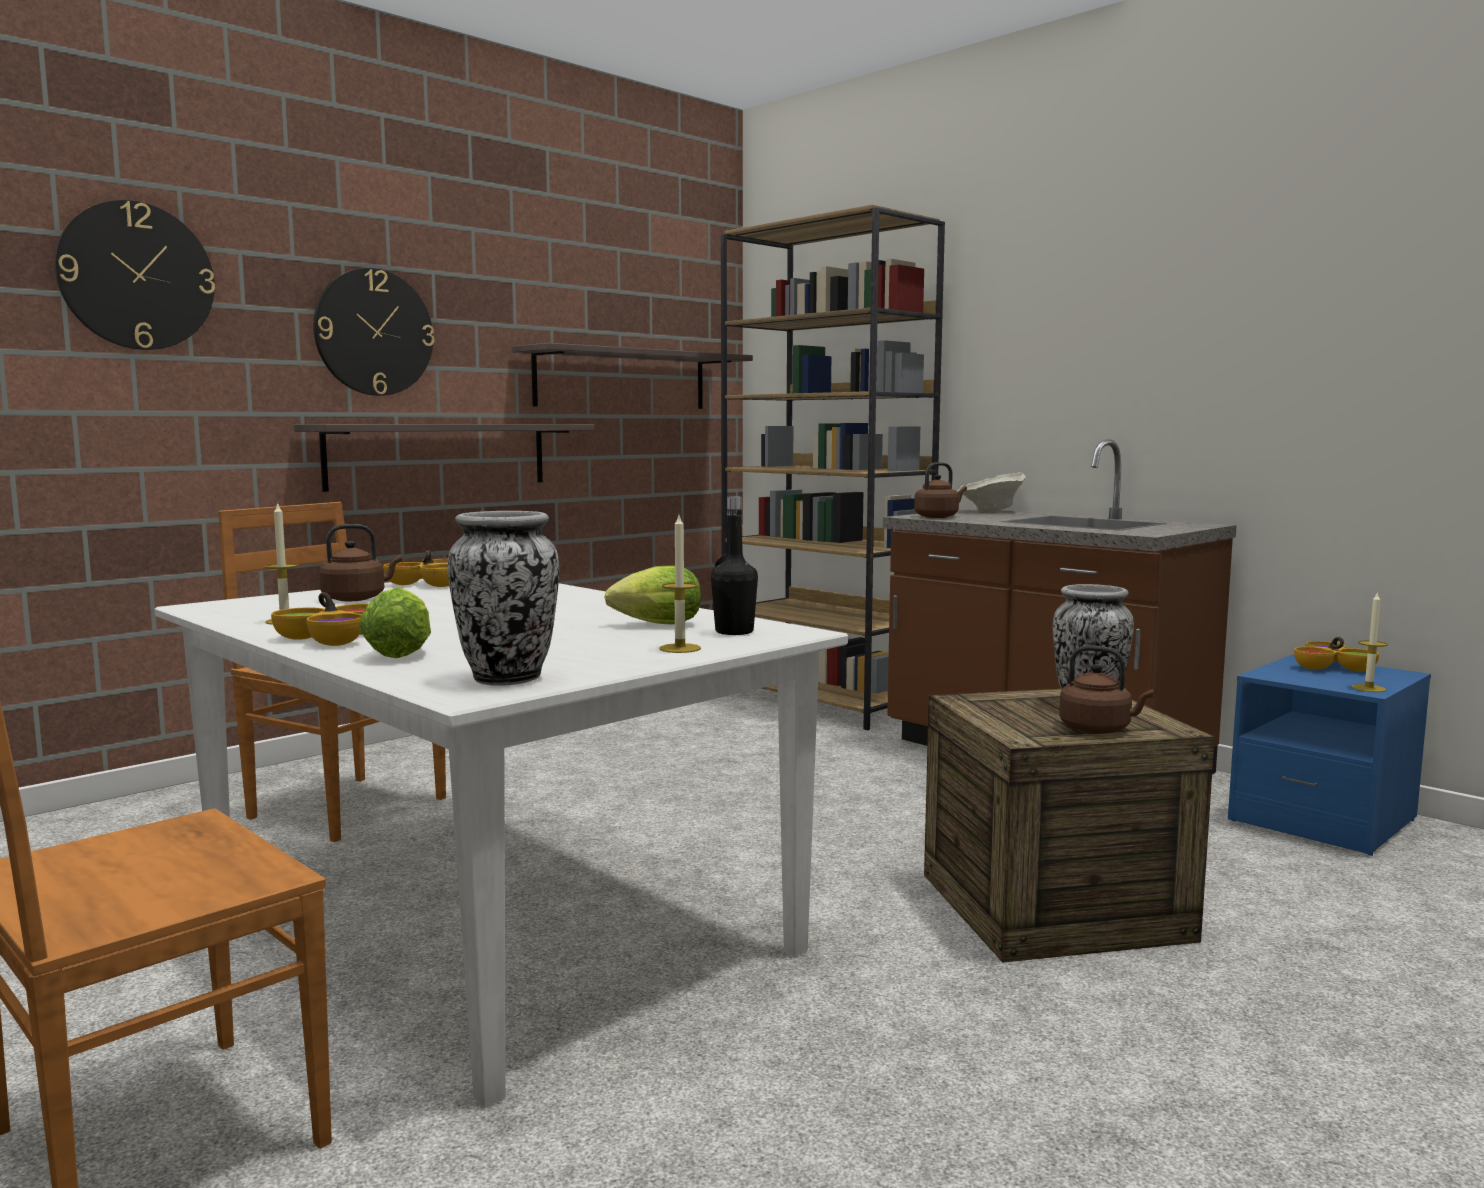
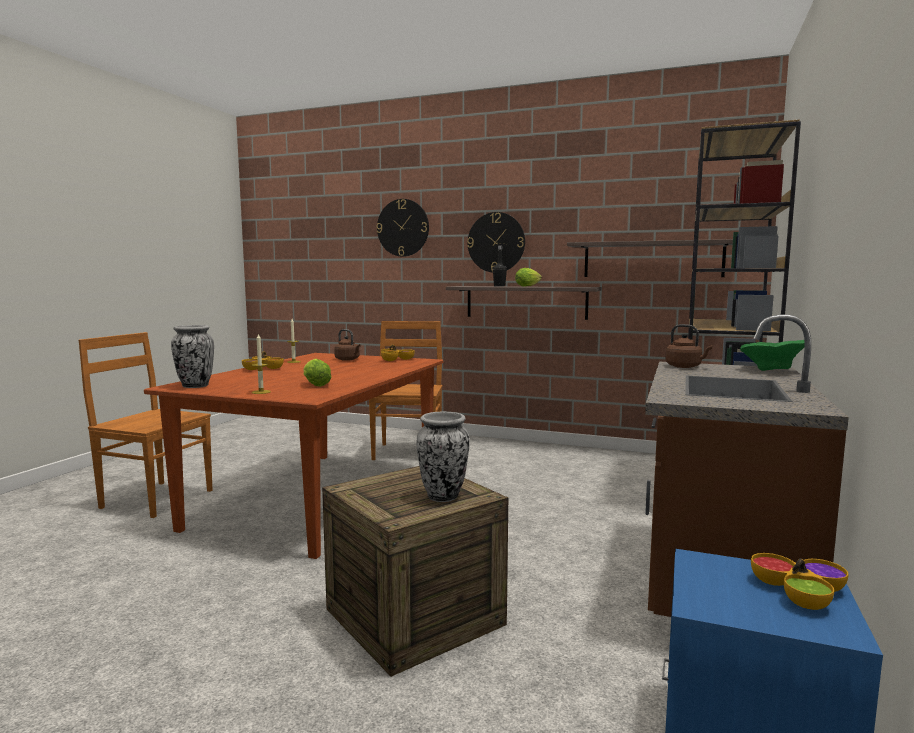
camera: 65 degrees right, 0 degrees up
white dining table [154,579,848,1108] -> brown dining table [144,353,443,559]
lettuce [359,587,431,658] -> lettuce moved to [515,268,542,287]
black bottle [711,496,758,635] -> black bottle moved to [493,246,507,287]
beige bowl [957,472,1026,512] -> green bowl [740,340,804,371]
brown kettle [1059,645,1153,734] -> none
candle [1352,591,1388,692] -> none

